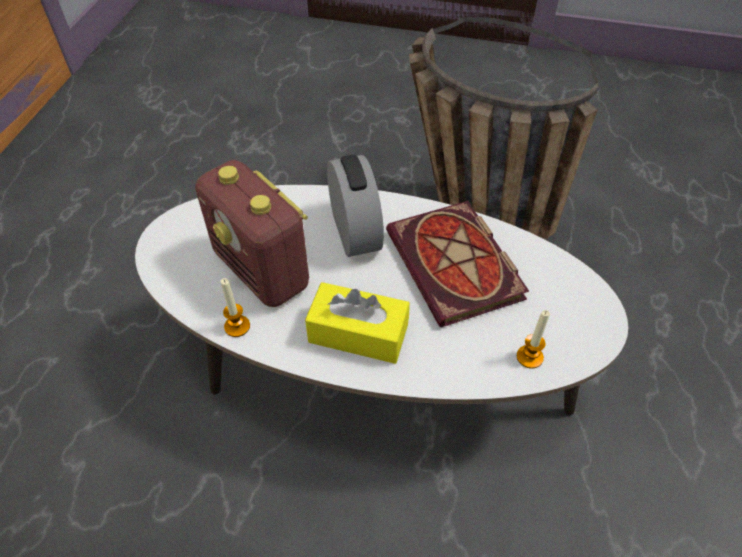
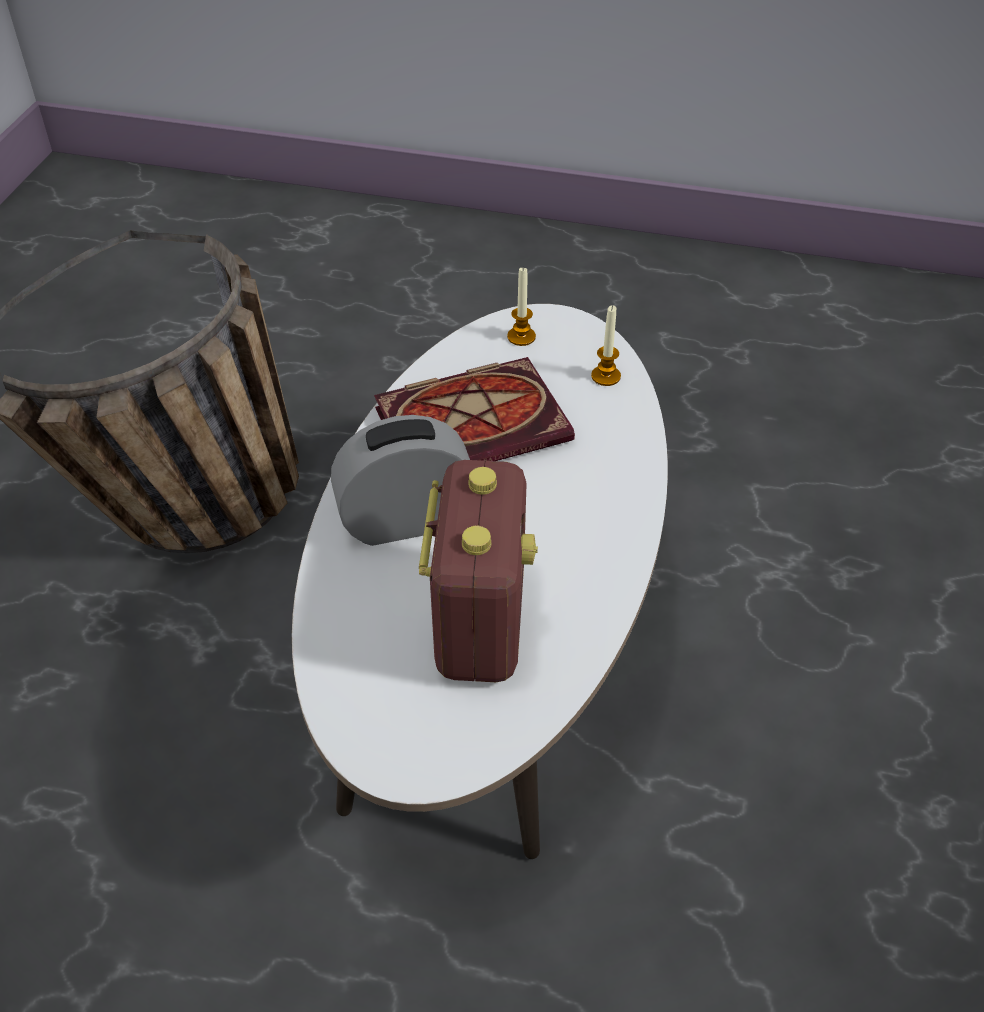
camera: 90 degrees left, 5 degrees down
radio [195,160,309,307] -> radio turned 45 degrees counterclockwise [419,460,538,682]
candle [220,278,250,337] -> candle moved to [507,268,536,346]
yellow tissue box [305,282,410,364] -> none

